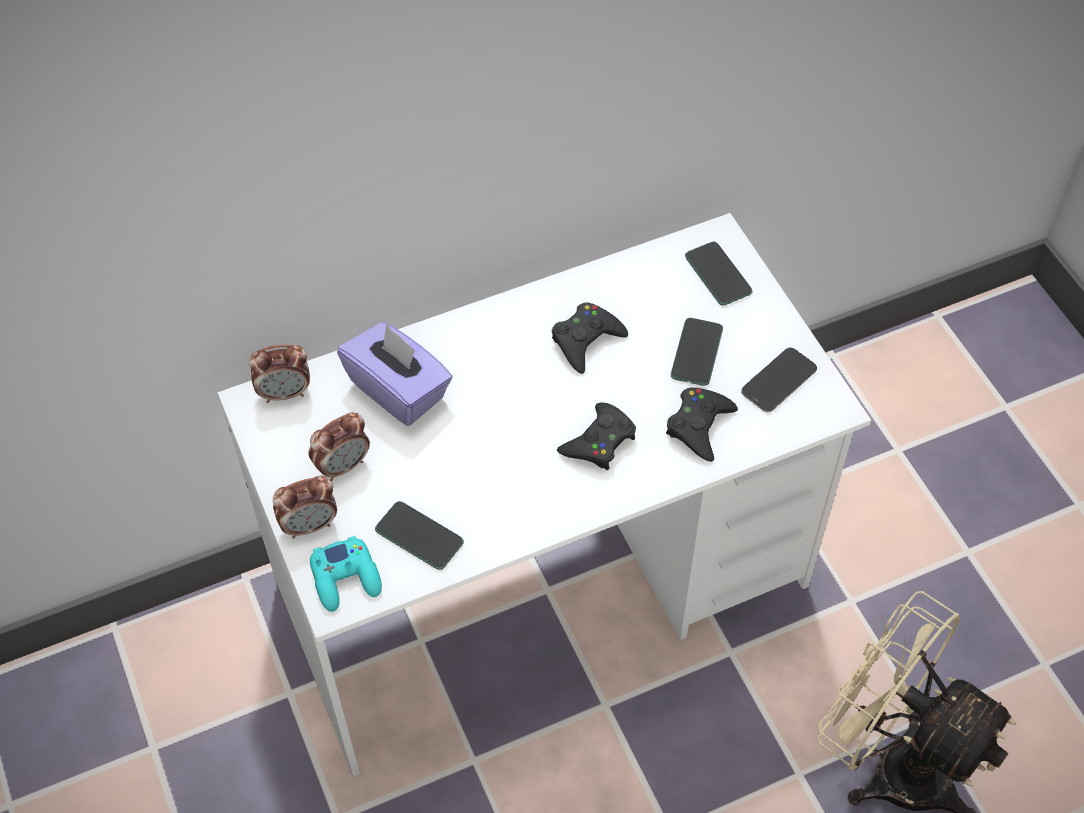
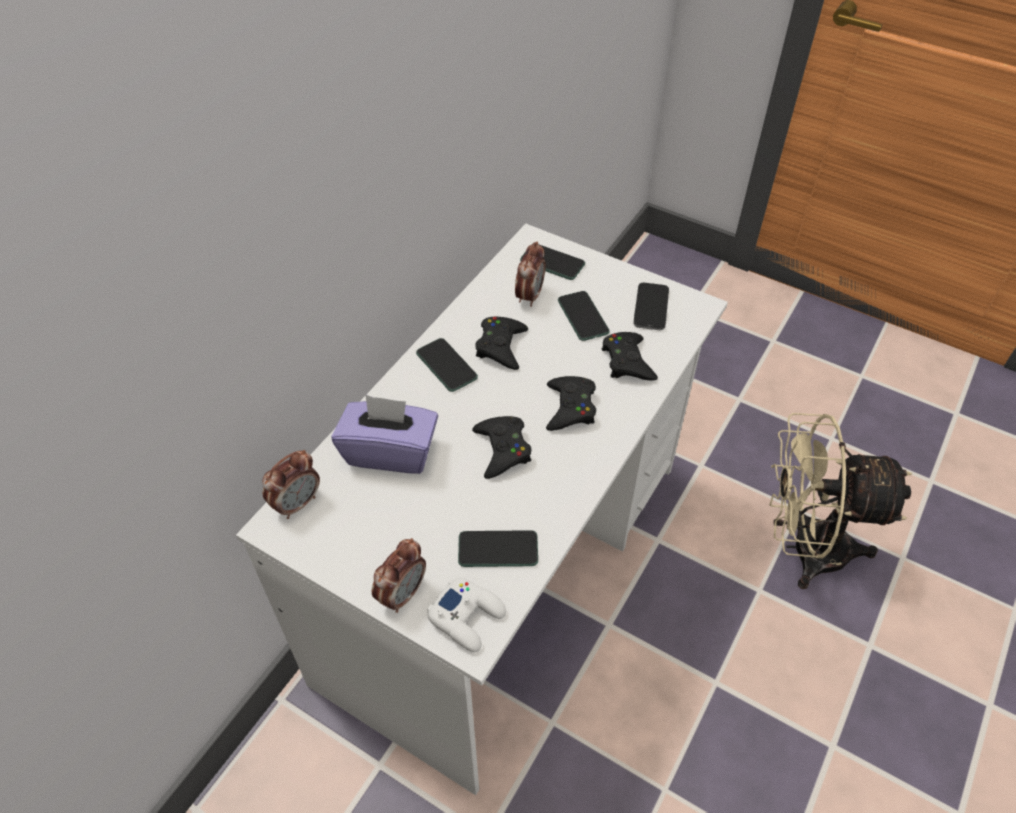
camera: 35 degrees left, 5 degrees down
alarm clock [309,413,370,481] -> alarm clock moved to [515,242,546,307]
turquoise game controller [310,536,382,612] -> white game controller [427,578,506,652]
none -> phone [416,338,478,392]
none -> black game controller [472,416,531,479]

